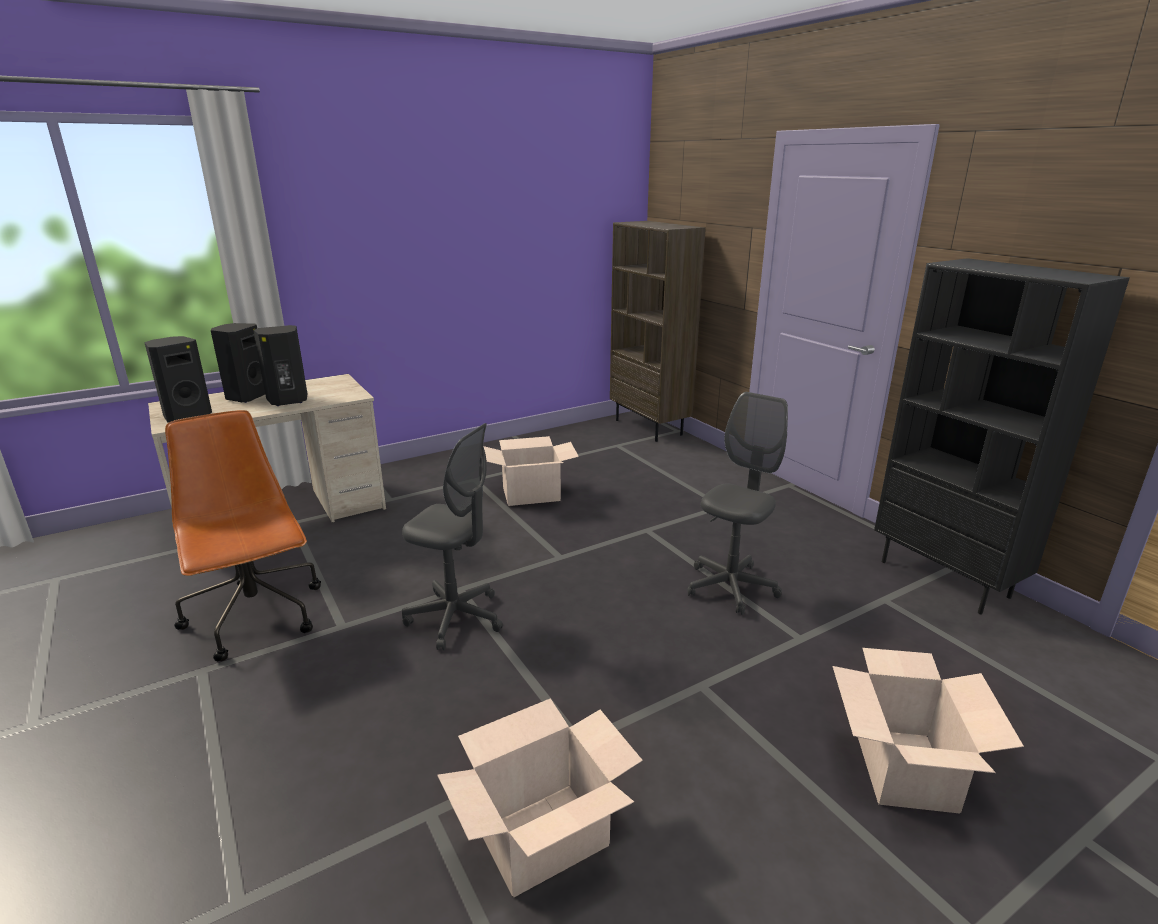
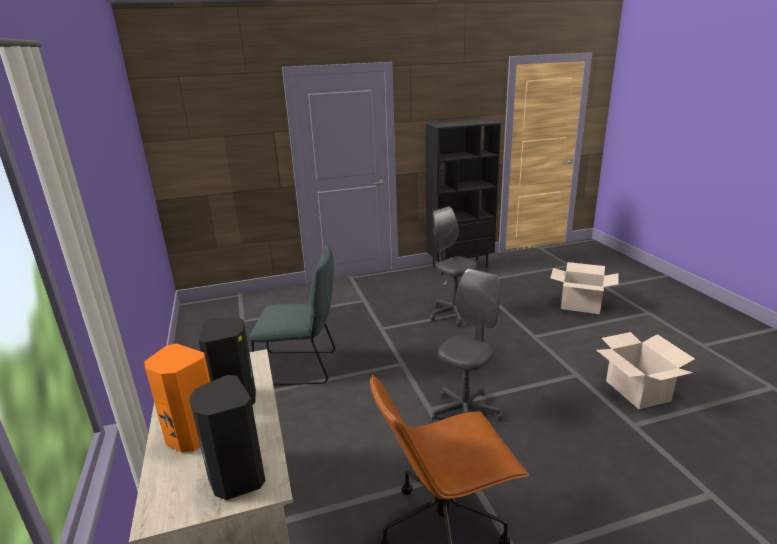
camera: 75 degrees left, 0 degrees up
black speaker [211,323,265,403] -> orange speaker [144,343,210,452]
cardboard box [483,436,579,506] -> grey chair [249,246,335,385]
brown bookcase [610,221,706,442] -> none

